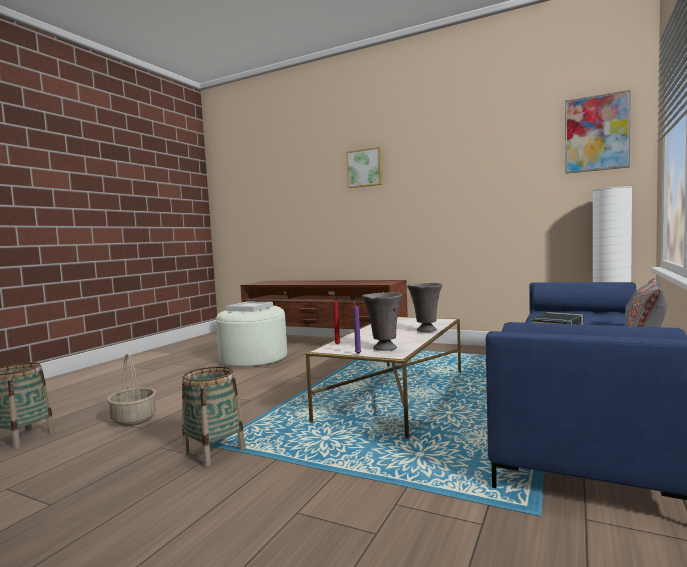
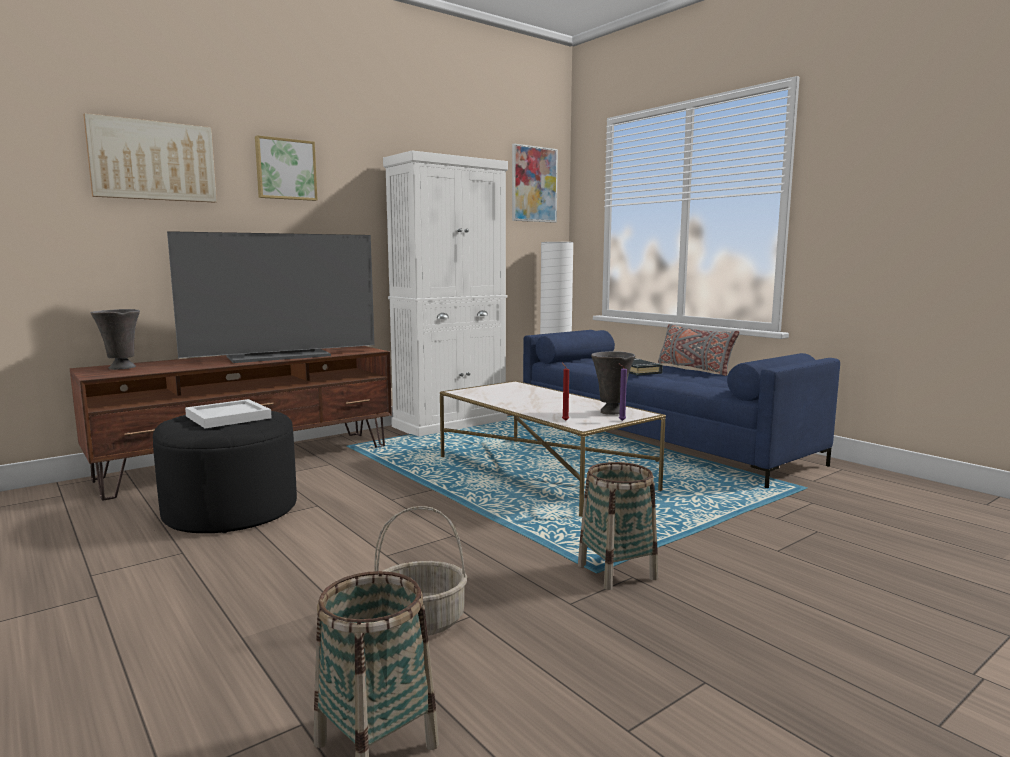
camera: 65 degrees left, 5 degrees up
white ottoman [216,306,287,367] -> black ottoman [153,411,297,533]
grey vase [407,283,442,332] -> grey vase moved to [91,309,140,370]
none -> picture [83,113,217,203]
none -> television [167,231,374,363]
none -> white cabinet [383,151,508,437]

